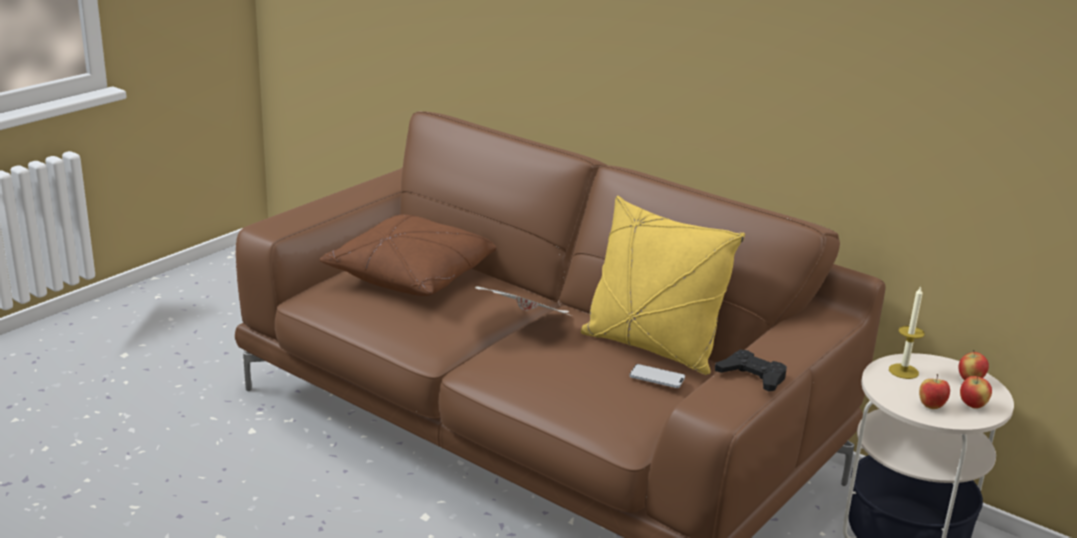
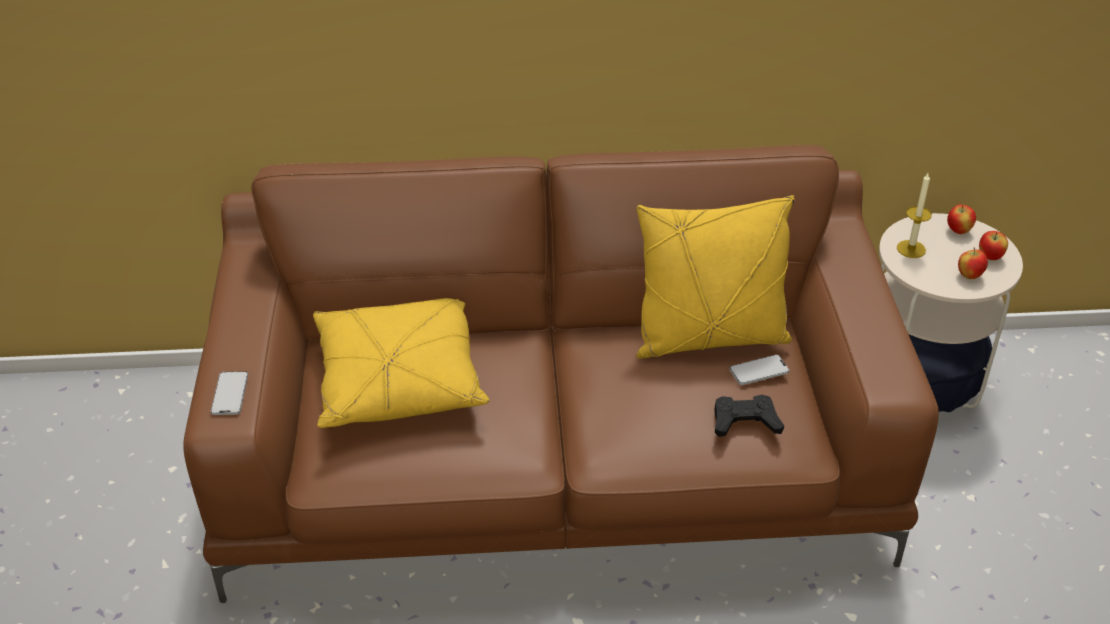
camera: 40 degrees left, 15 degrees up
brown pillow [320,215,497,296] -> yellow pillow [313,298,489,428]
newspaper [475,286,572,316] -> none
black game controller [715,349,787,392] -> black game controller moved to [714,395,784,437]
none -> phone [211,371,248,415]

